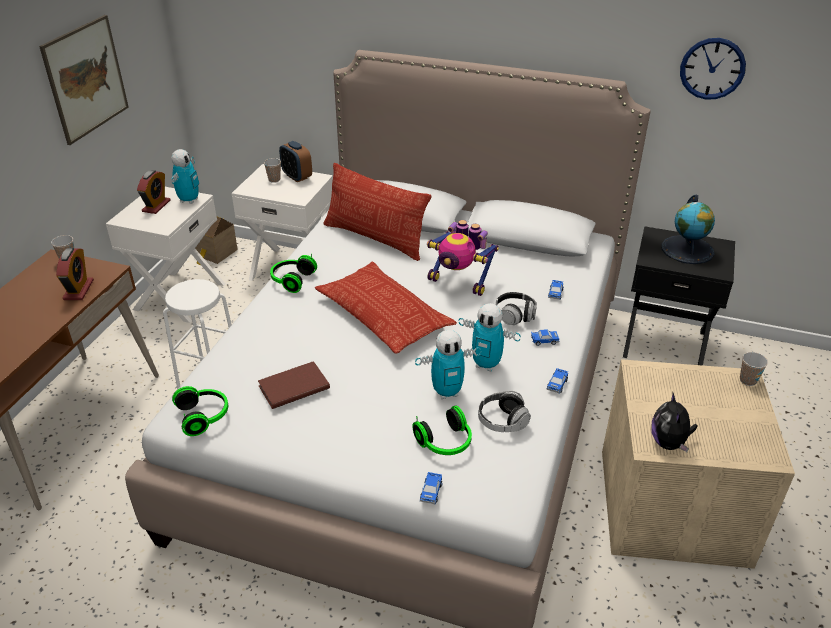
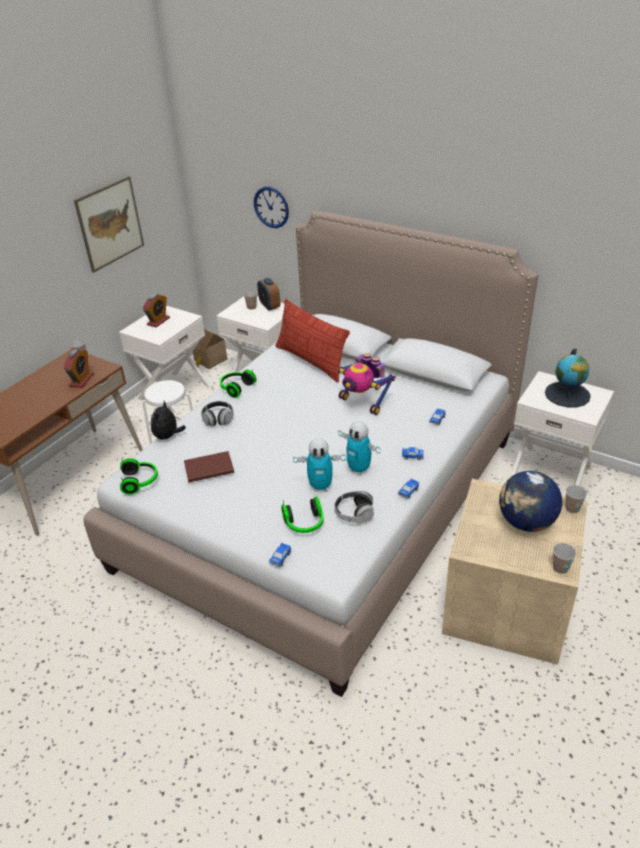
camera: 15 degrees right, 0 degrees up
toy robot [171,149,199,204] -> none
pillow [315,262,457,354] -> none
headphones [495,292,537,325] -> headphones moved to [201,401,234,426]
black nightstand [623,227,735,366] -> white nightstand [511,371,614,486]
plush toy [652,391,697,452] -> plush toy moved to [151,401,186,440]
wall clock [680,38,746,99] -> wall clock moved to [254,187,289,228]
none -> globe [499,471,562,532]
none -> cup [553,543,576,574]

